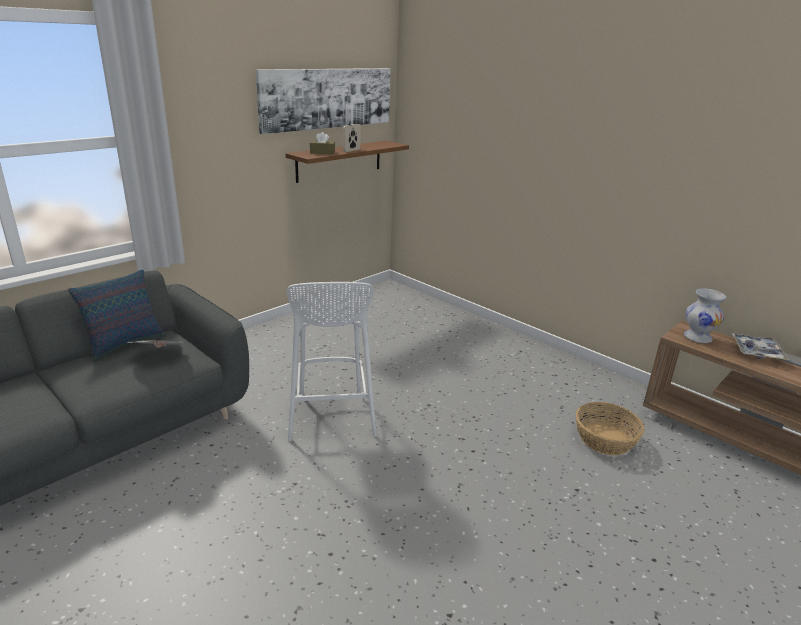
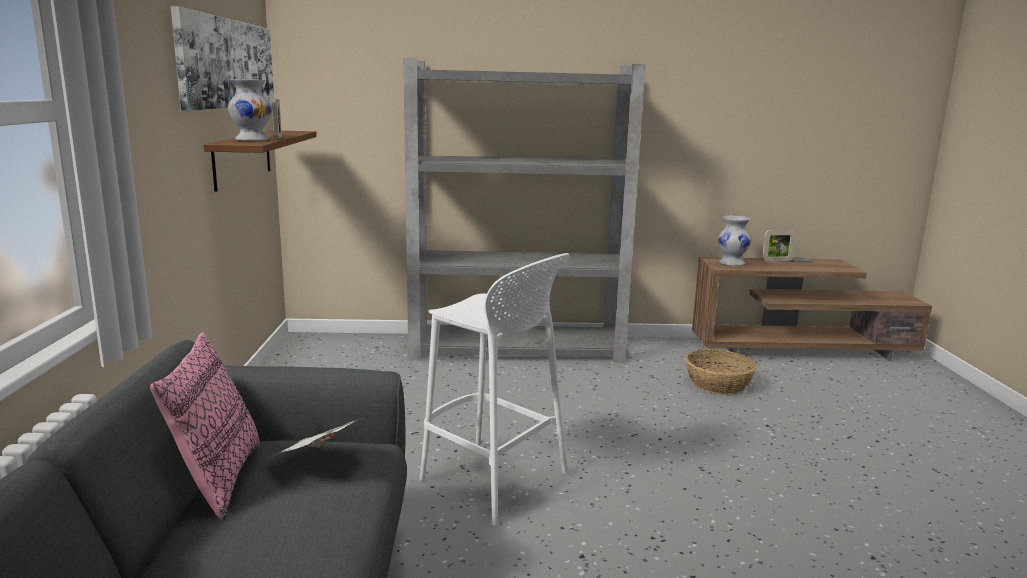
camera: 45 degrees left, 10 degrees down
blue pillow [68,270,165,363] -> pink pillow [150,333,260,520]
brown tissue box [310,132,335,154] -> white vase [228,79,272,141]
tray [732,334,789,360] -> picture frame [762,230,796,261]
none -> grey bookcase [403,58,646,362]

